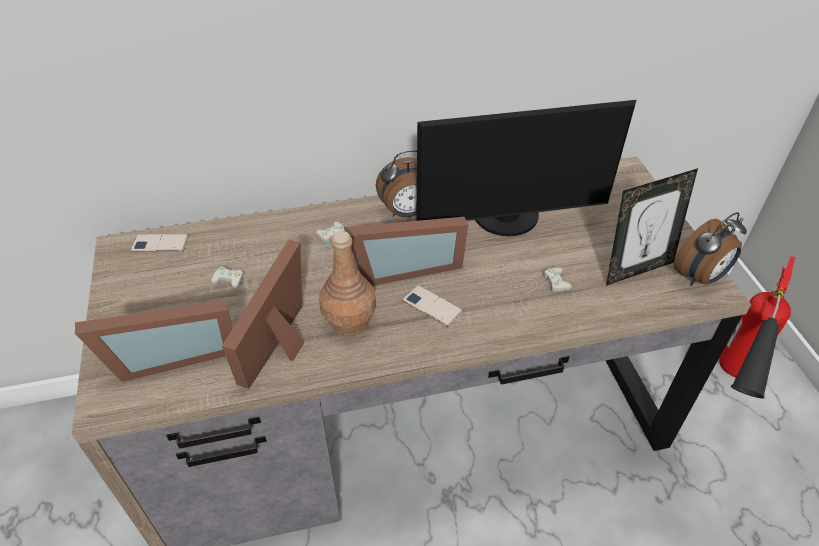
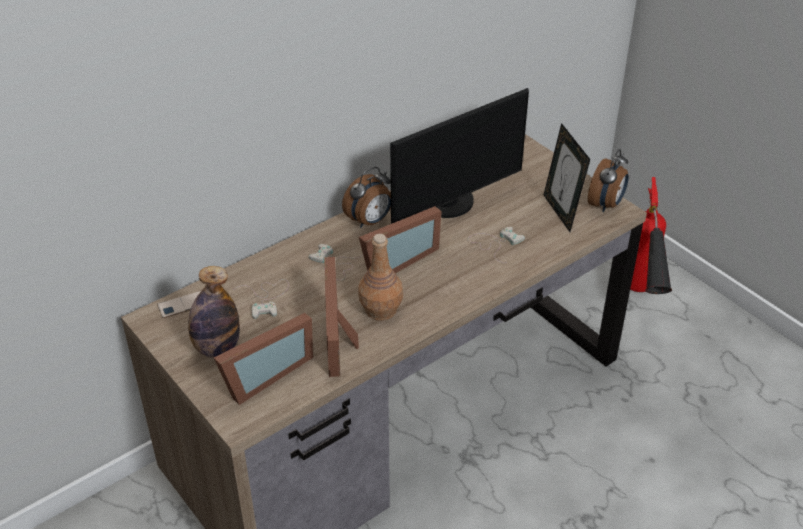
camera: 25 degrees left, 5 degrees down
phone [402,285,463,327] -> none
picture frame [606,168,698,286] -> picture frame turned 120 degrees clockwise [544,123,590,232]
none -> bottle [188,266,240,358]

